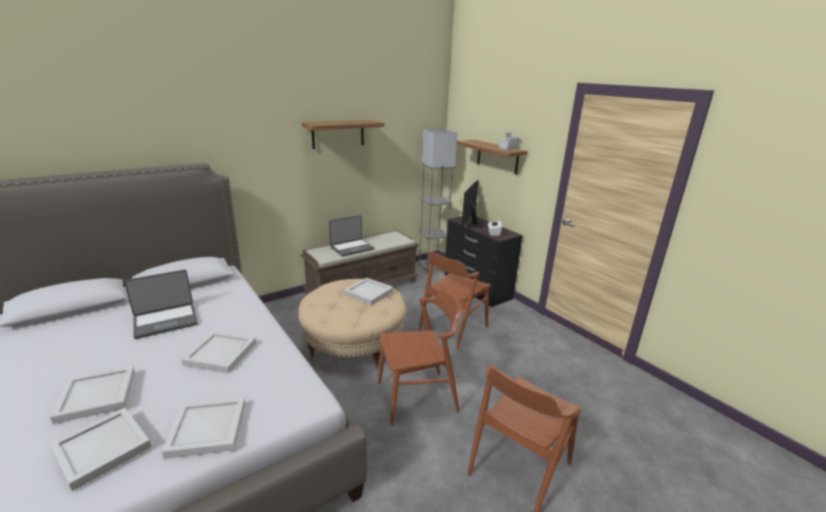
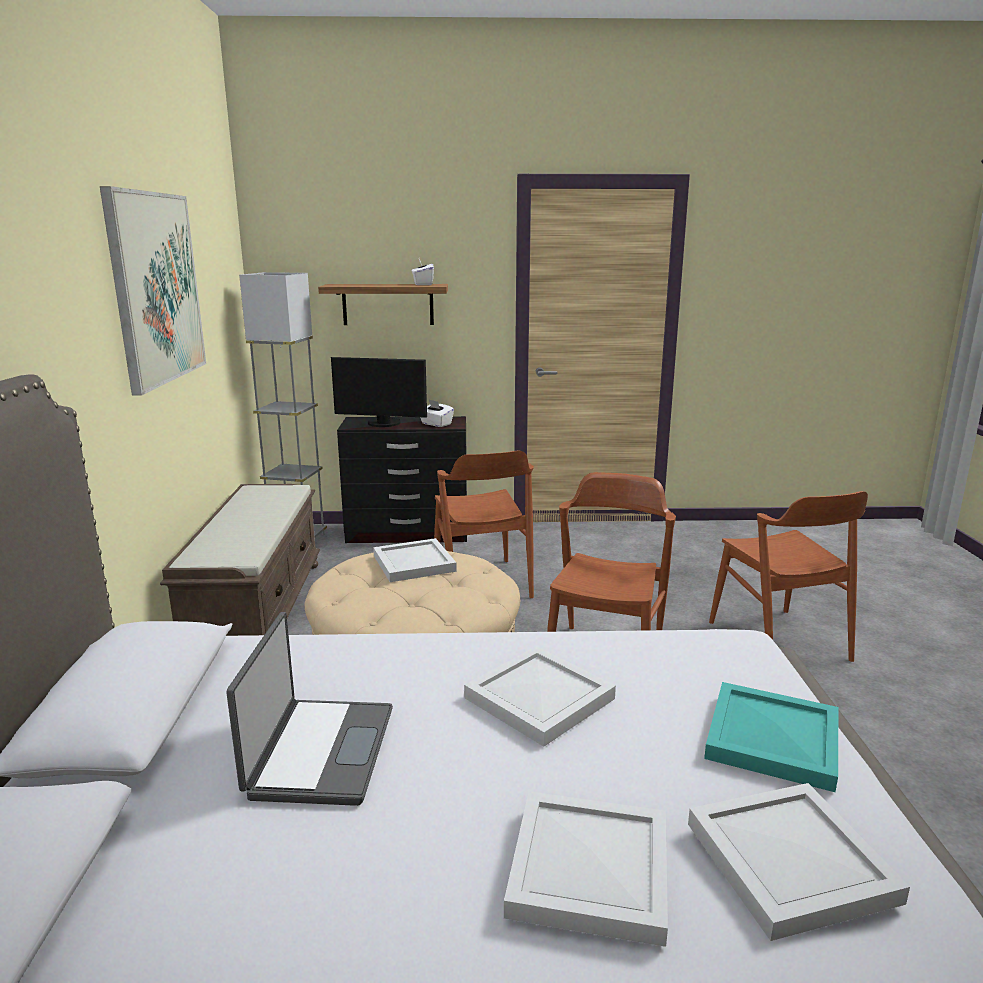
camera: 55 degrees left, 5 degrees down
white tray [162,398,245,459] -> turquoise tray [704,682,838,792]
shelf [302,120,384,149] -> picture [100,186,206,395]
laptop [329,215,374,257] -> none
monitor [462,180,485,227] -> monitor turned 45 degrees counterclockwise [331,357,427,427]

